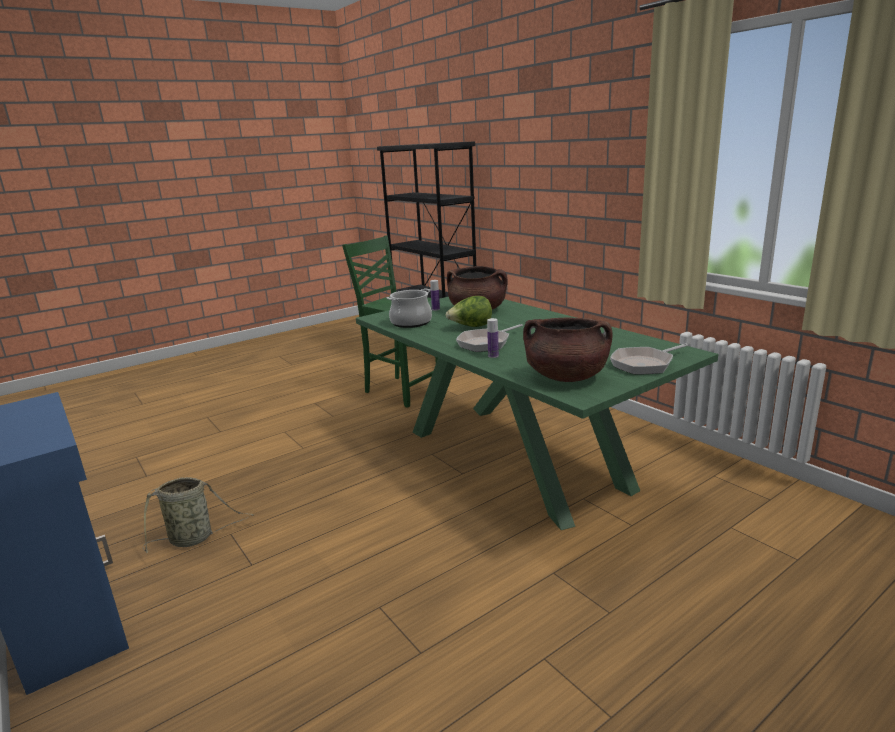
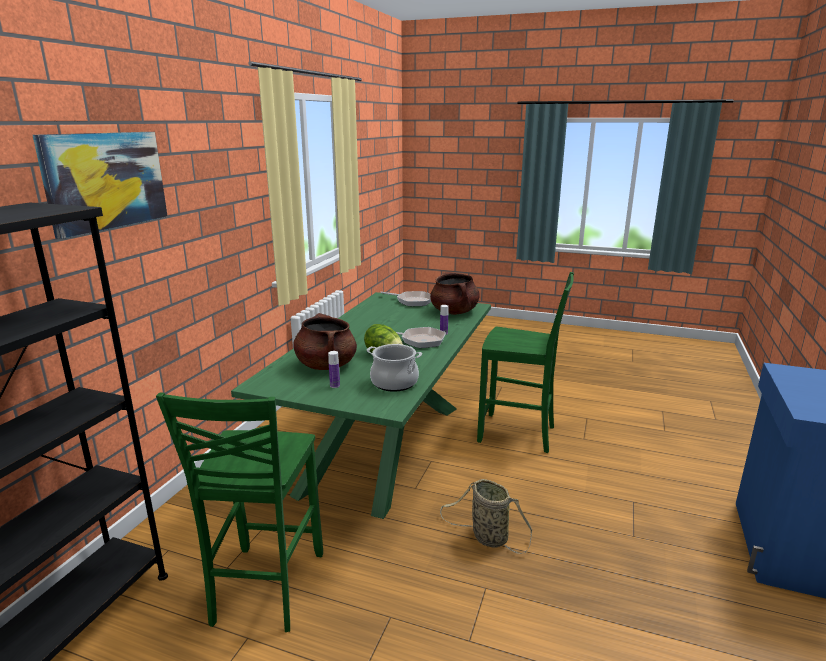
camera: 125 degrees left, 0 degrees up
basket [143,477,254,553] -> basket moved to [440,479,532,554]
none -> picture [33,132,168,239]
none -> green chair [477,272,574,453]

